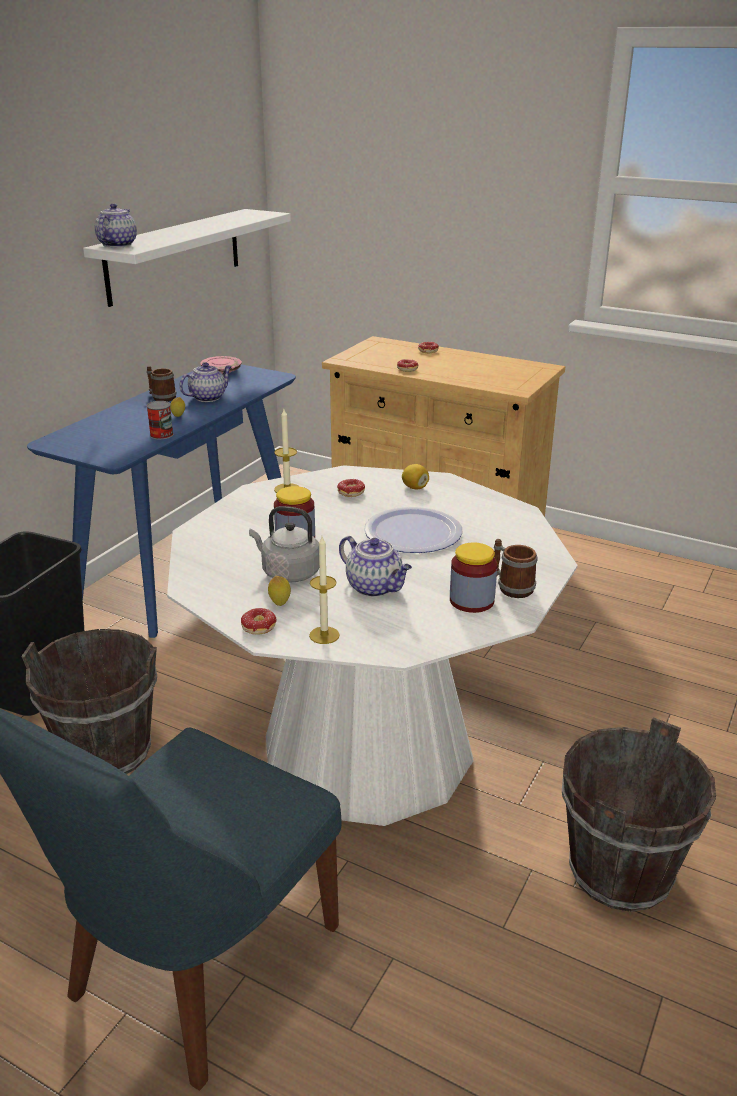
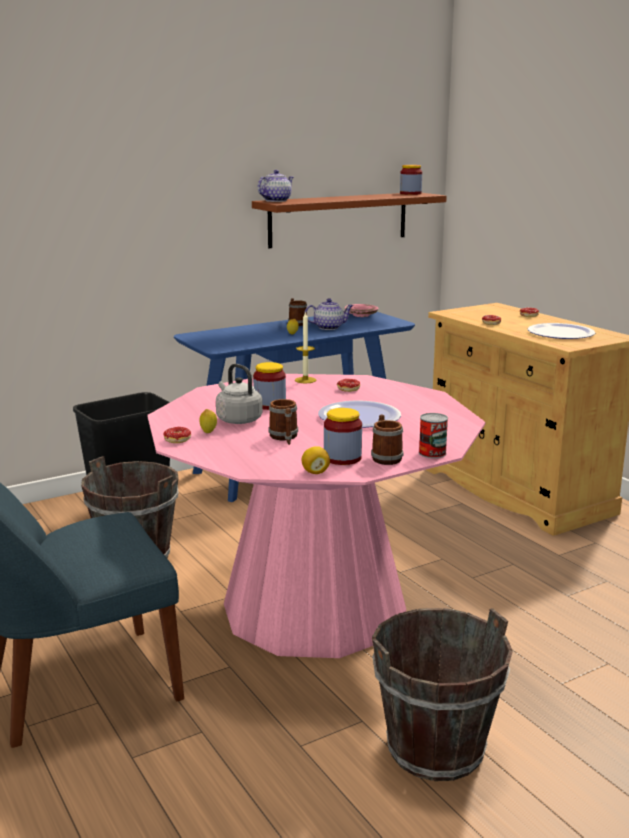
camera: 30 degrees right, 10 degrees down
white shelf [83,209,291,307] -> brown shelf [252,193,447,248]
can [147,401,174,439] -> can moved to [419,413,448,458]
white dining table [167,465,577,826] -> pink dining table [147,374,485,658]
candle [309,536,340,644] -> none
teapot [339,536,412,597] -> mug [268,399,298,445]
lemon [402,464,429,489] -> lemon moved to [301,446,330,474]
none -> jar [400,165,422,195]
none -> plate [527,323,596,339]

